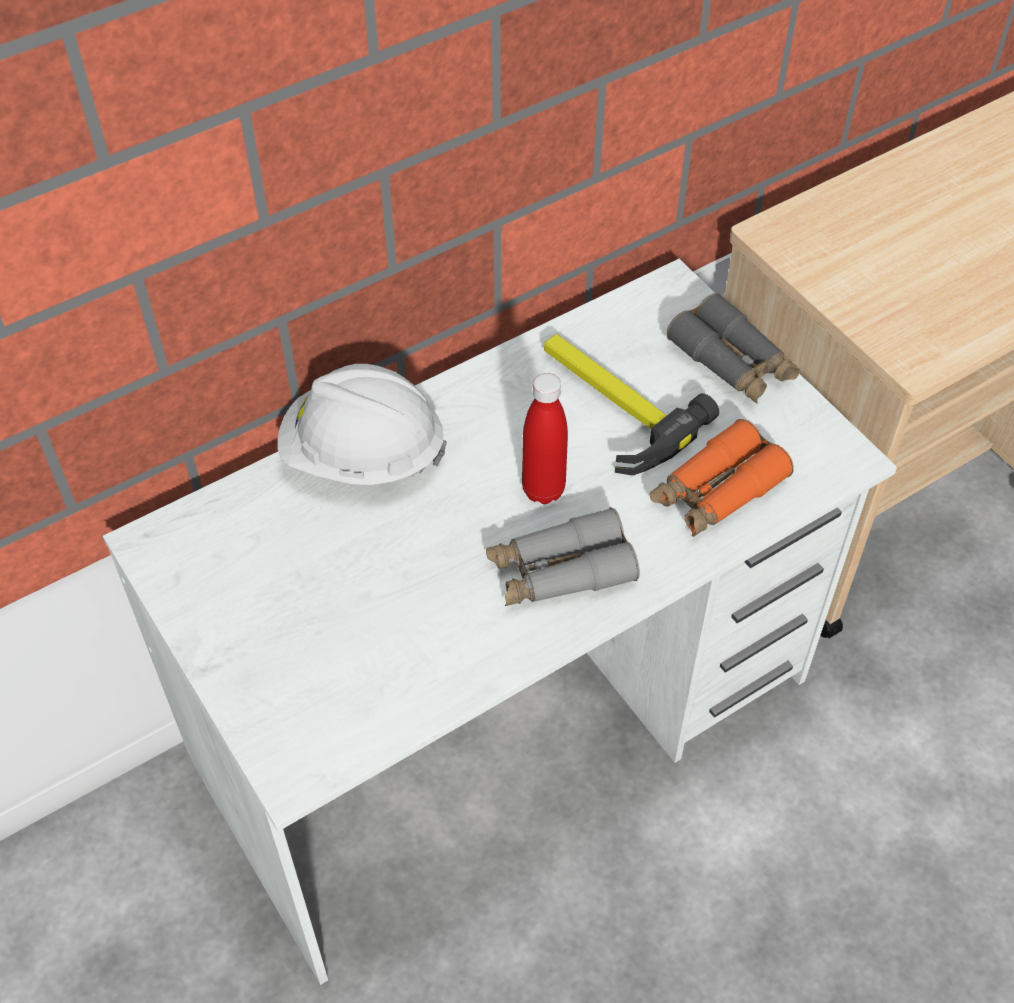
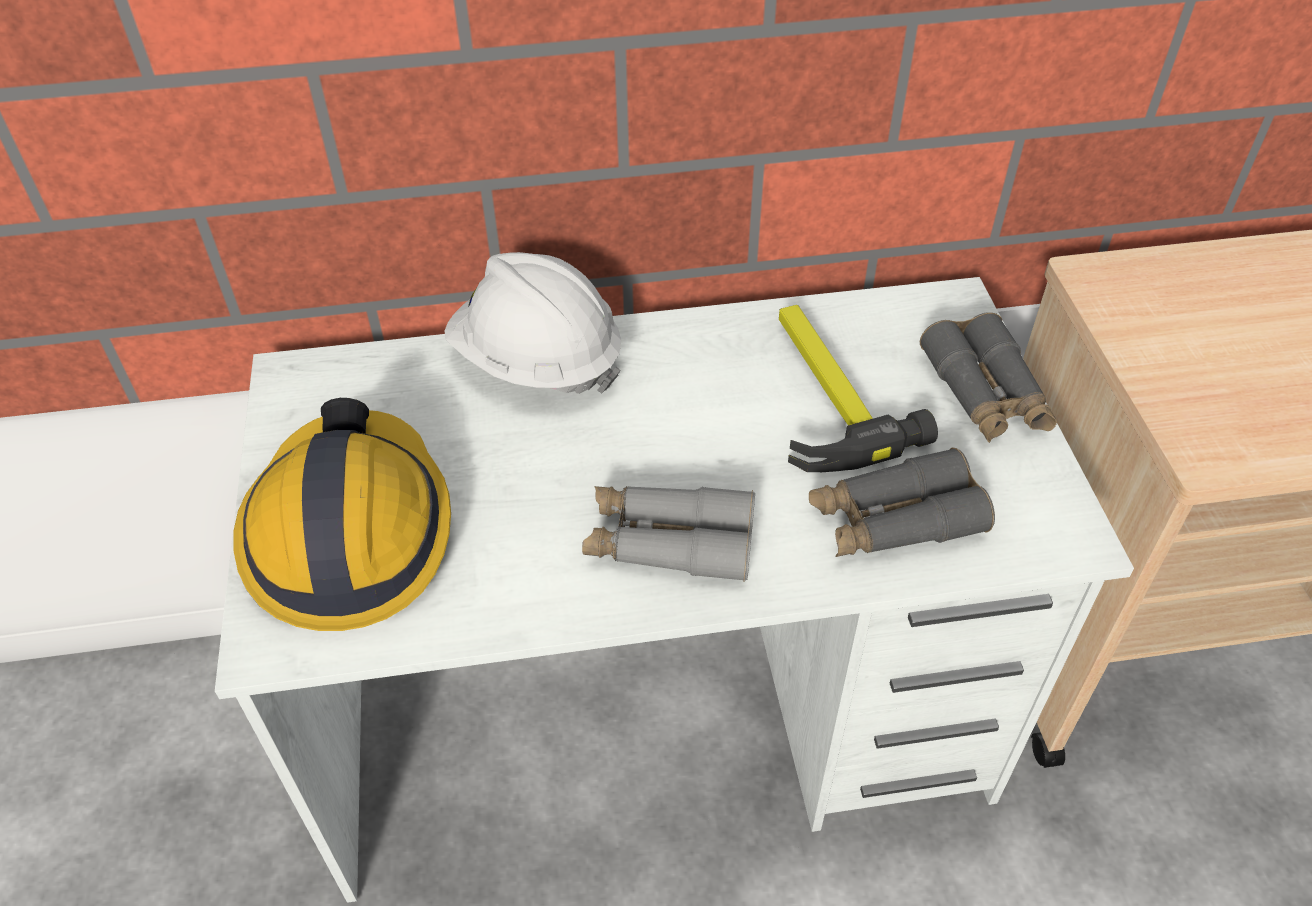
camera: 25 degrees right, 5 degrees down
red bottle [522,373,568,504] -> none
orange binoculars [650,419,794,537] -> grey binoculars [809,447,995,557]
none -> hard hat [234,398,451,631]

